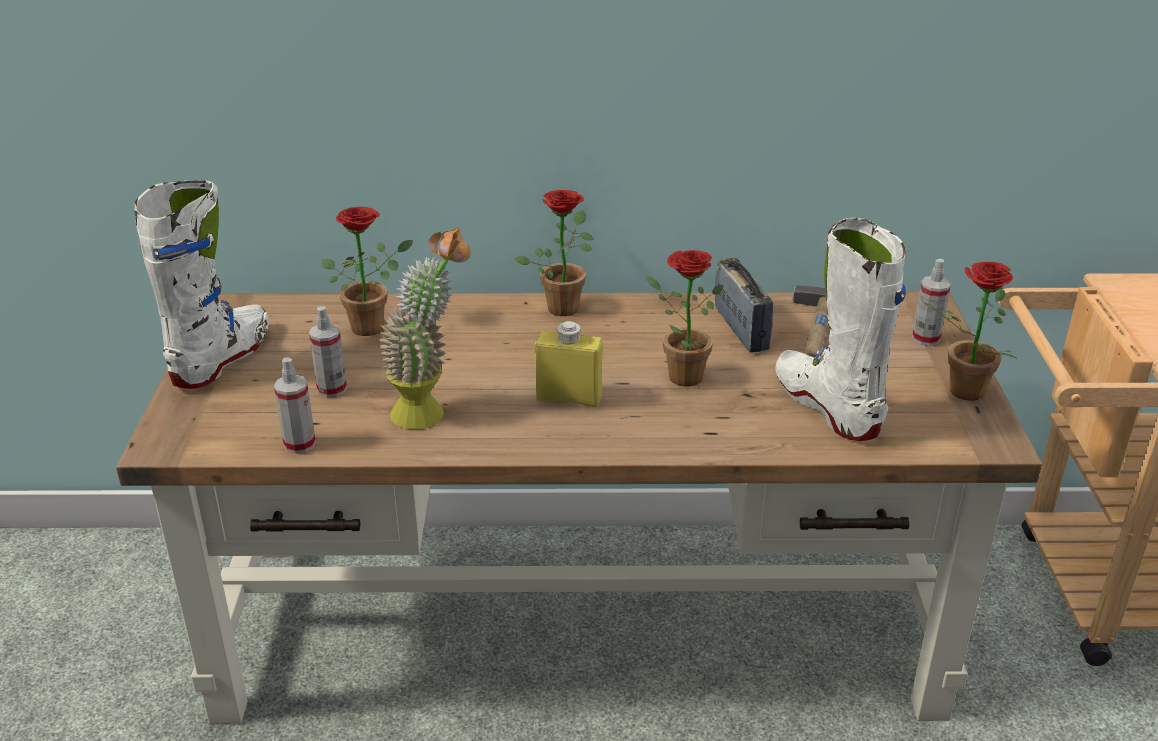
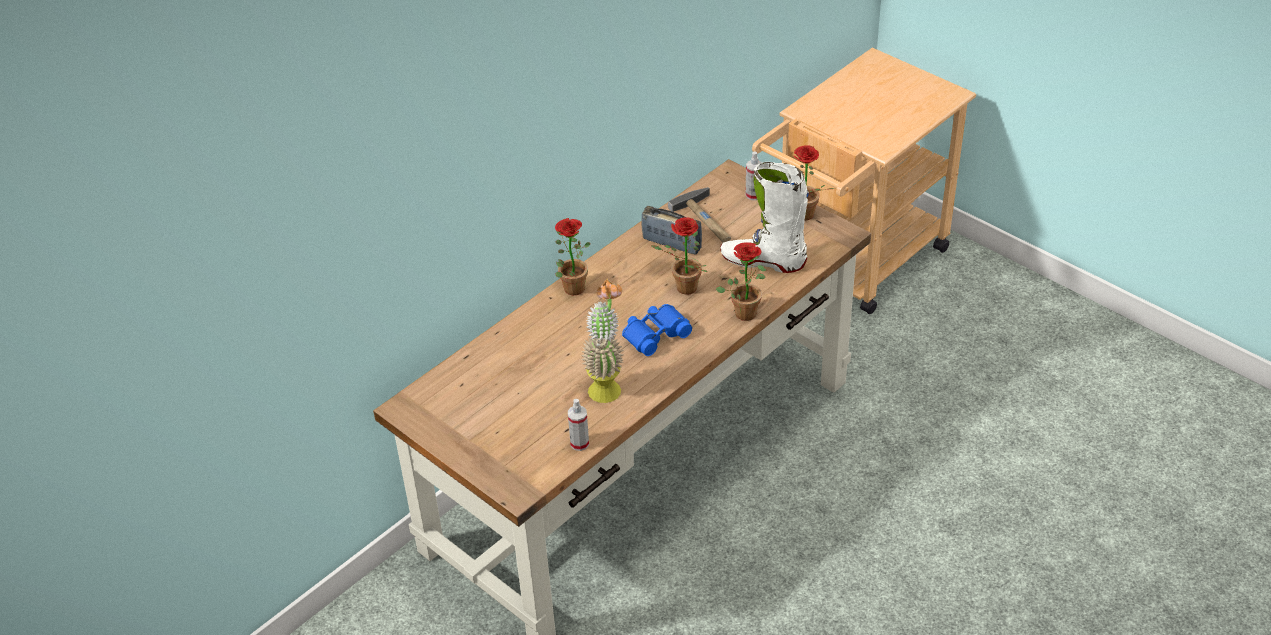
camera: 45 degrees left, 10 degrees up
white boot [134,180,269,389] -> none
spray bottle [309,306,347,398] -> none
potted plant [322,207,413,336] -> potted plant moved to [715,242,766,321]
yellow bottle [535,321,603,407] -> blue binoculars [622,304,692,356]

